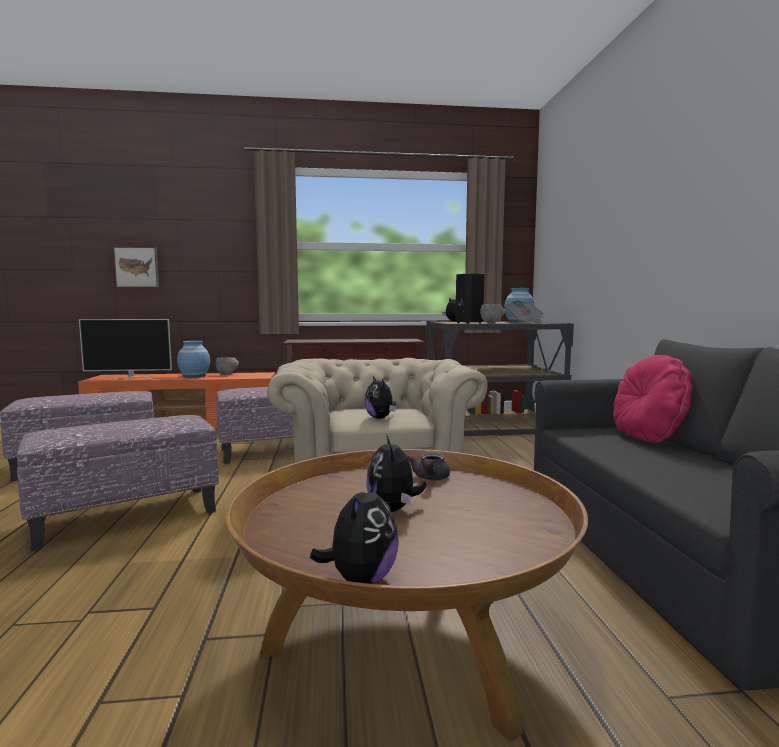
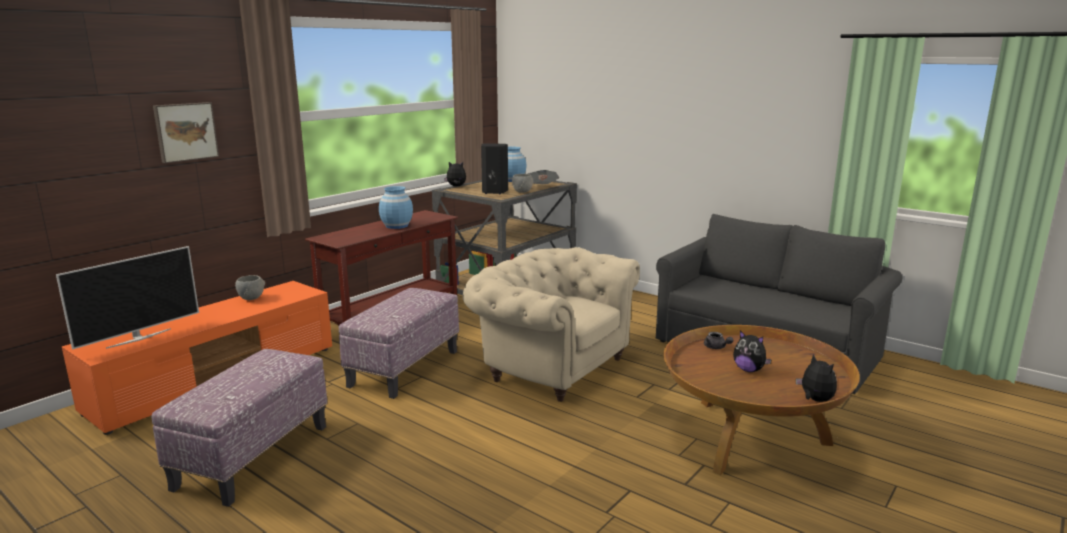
camera: 45 degrees left, 10 degrees up
ottoman [17,415,219,550] -> none
picture [113,247,159,288] -> picture moved to [153,102,219,163]
blue vase [177,341,210,378] -> blue vase moved to [379,186,413,229]
plush toy [364,376,396,419] -> none
pink pillow [613,355,693,444] -> none

